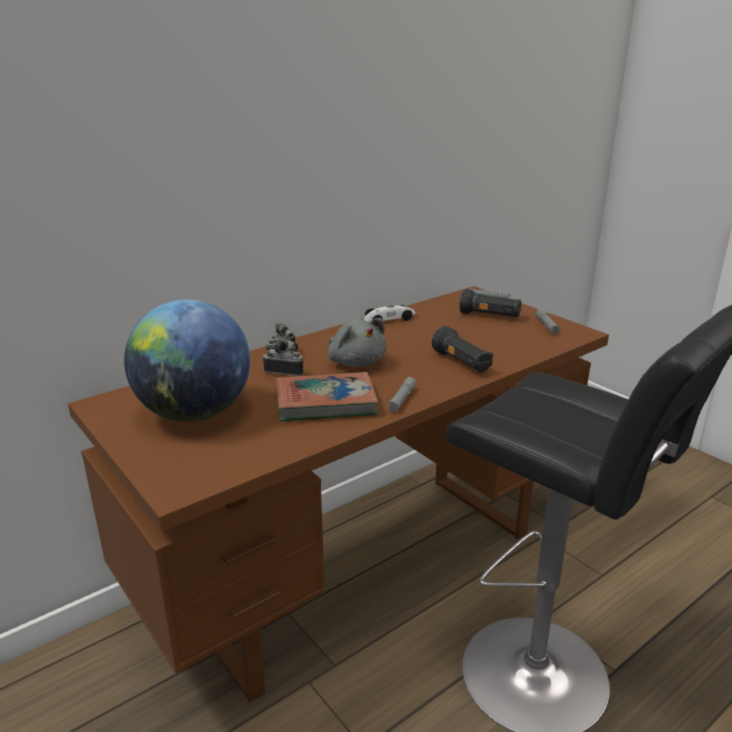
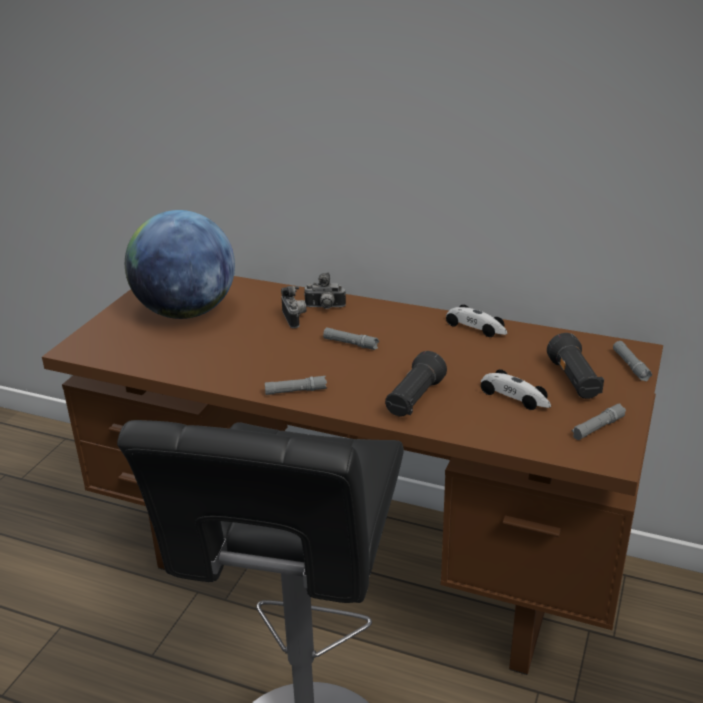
camera: 60 degrees right, 5 degrees up
book [276,372,378,421] -> none
grey plush toy [328,318,387,367] -> grey flashlight [323,327,379,350]
none -> toy car [481,369,551,410]

